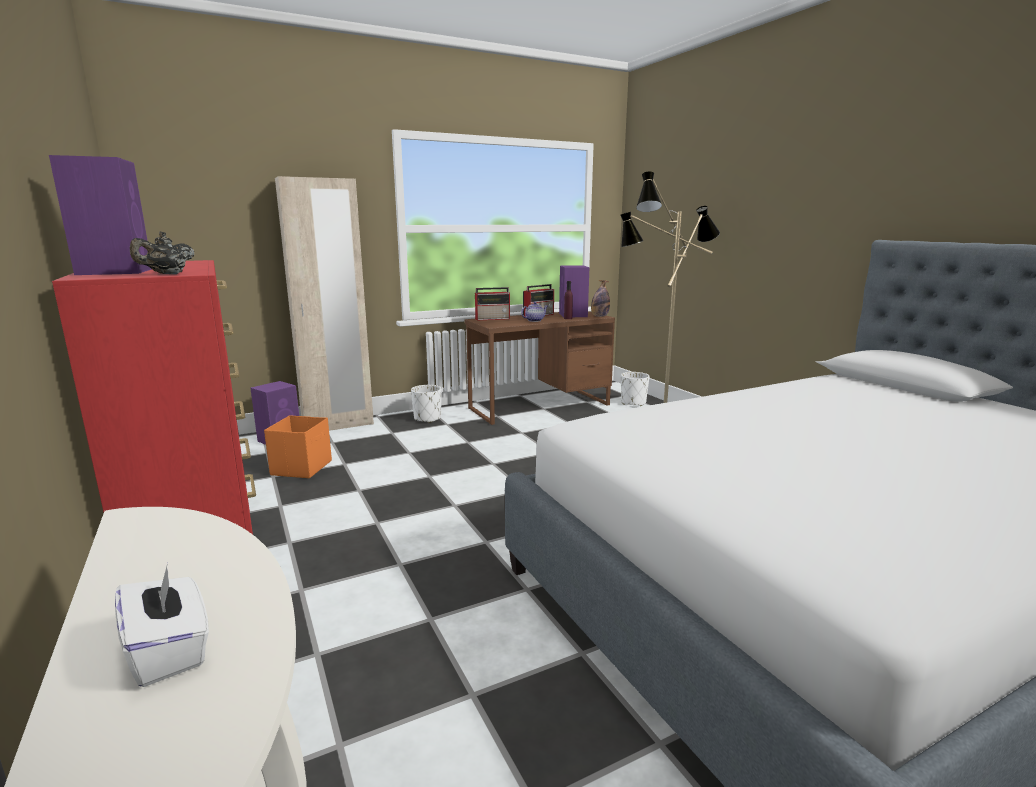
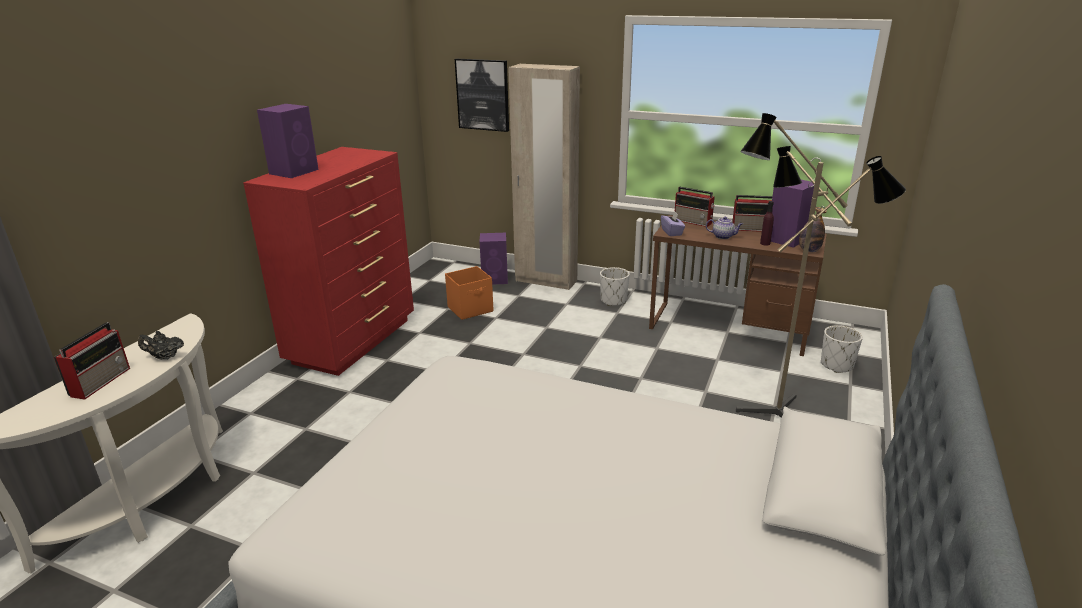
camera: 50 degrees right, 10 degrees up
white tissue box [115,563,209,687] -> radio [54,322,130,400]
black teapot [130,232,195,274] -> black teapot moved to [138,331,184,360]
none -> picture [455,59,509,132]
none -> purple tissue box [661,211,685,236]

